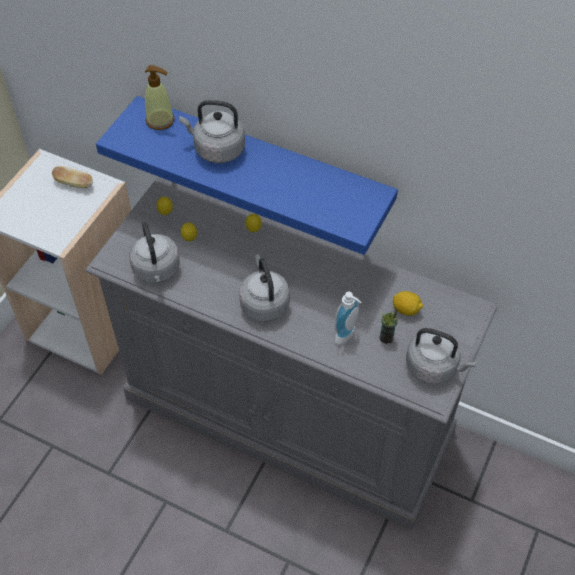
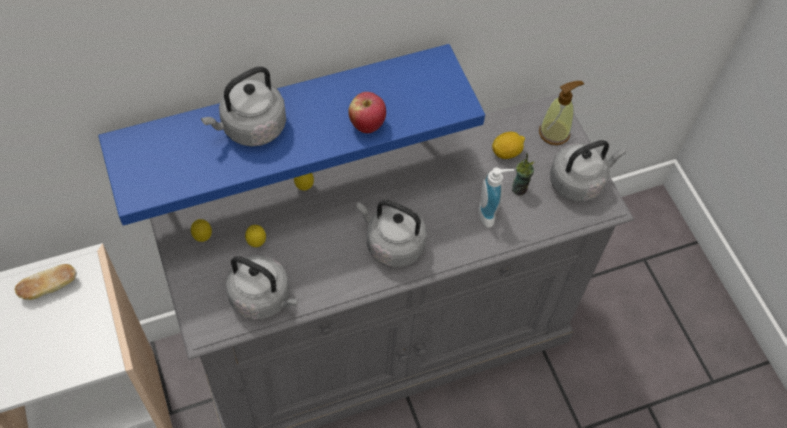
camera: 50 degrees left, 5 degrees up
soap dispenser [145,65,175,130] -> soap dispenser moved to [539,81,584,145]
none -> apple [348,92,386,133]

